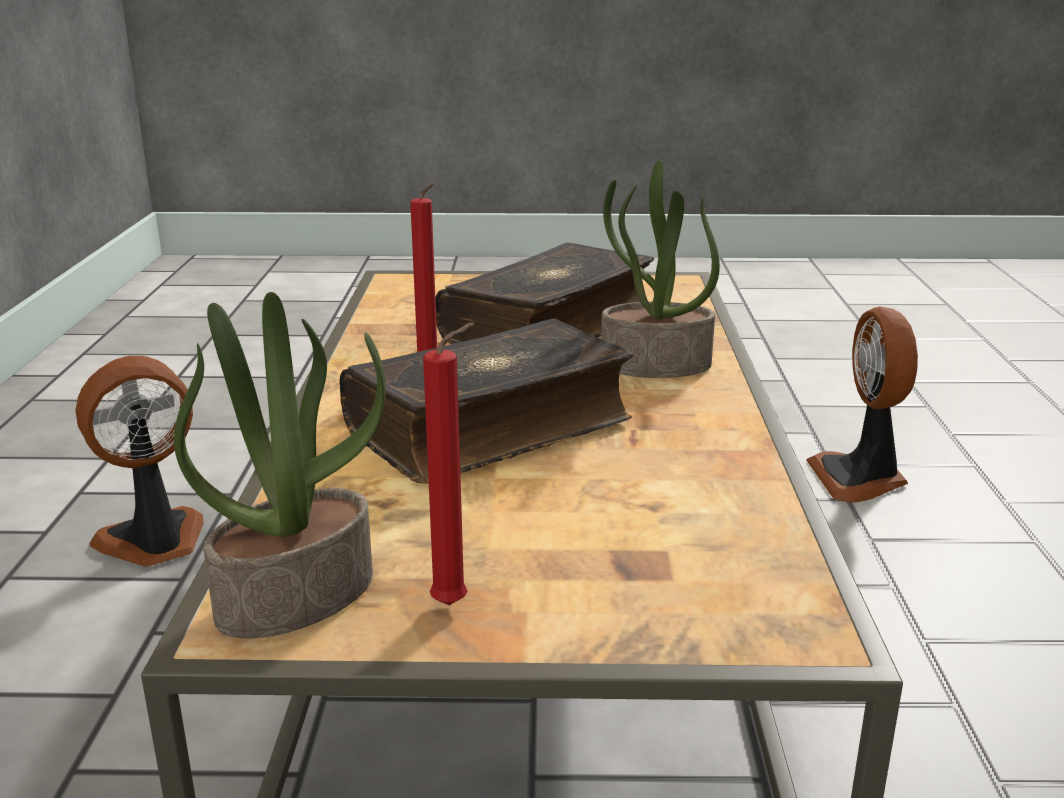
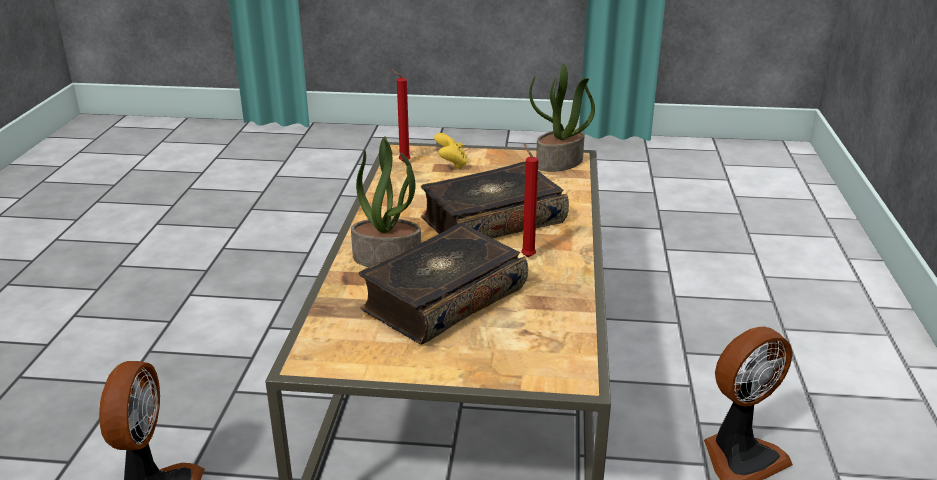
camera: 175 degrees left, 5 degrees up
red candle [423,322,475,605] -> red candle moved to [391,69,411,163]
none -> yellow game controller [434,133,468,170]

